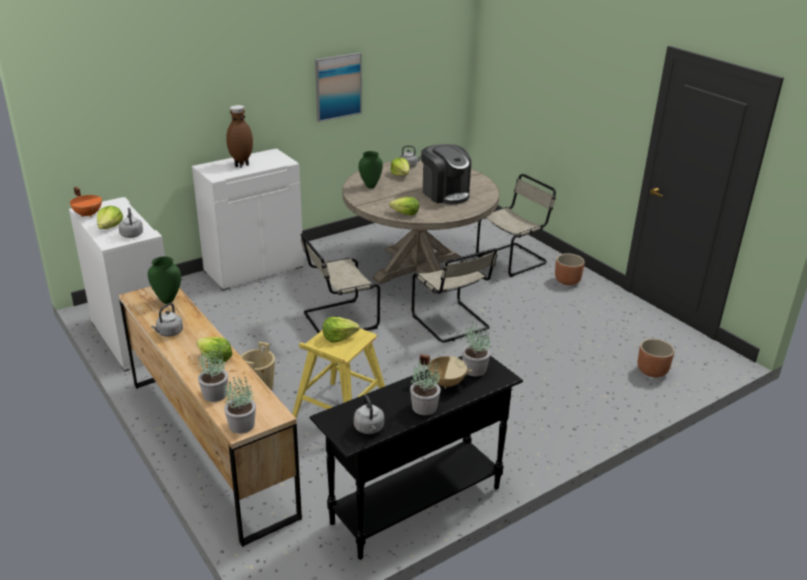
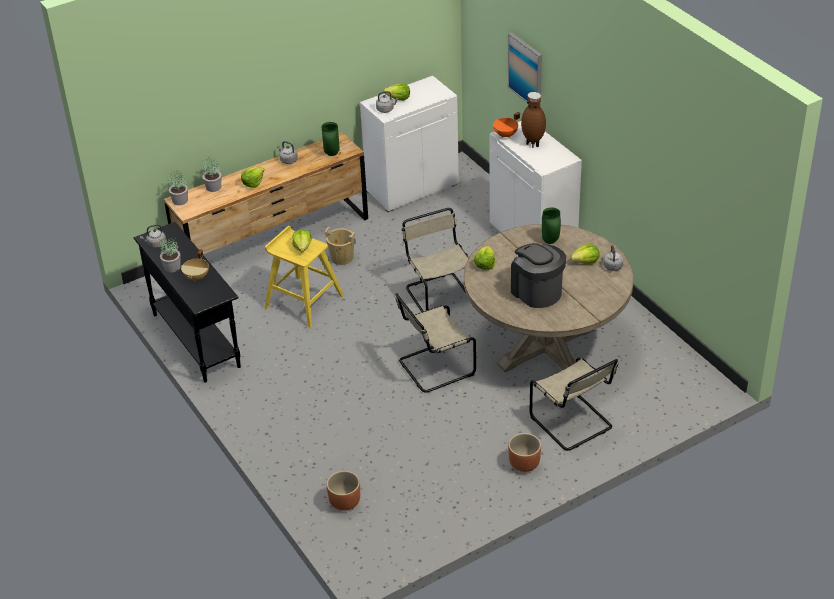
camera: 95 degrees right, 10 degrees up
orange cooking pot [70,187,102,217] -> orange cooking pot moved to [493,112,520,138]
picture [315,53,362,122] -> picture moved to [508,33,542,107]
coffee machine [421,144,471,205] -> coffee machine turned 90 degrees clockwise [511,243,566,308]
potted plant [462,322,491,376] -> none

